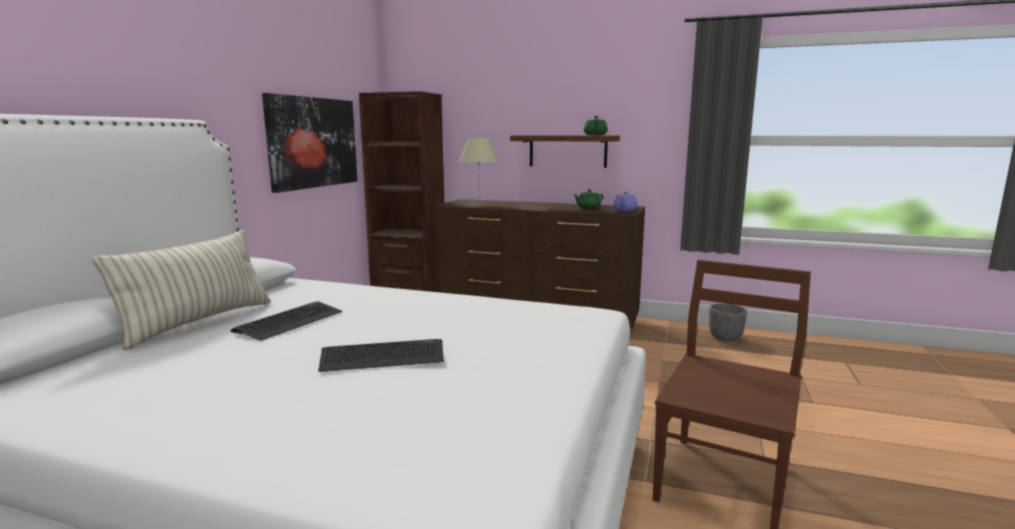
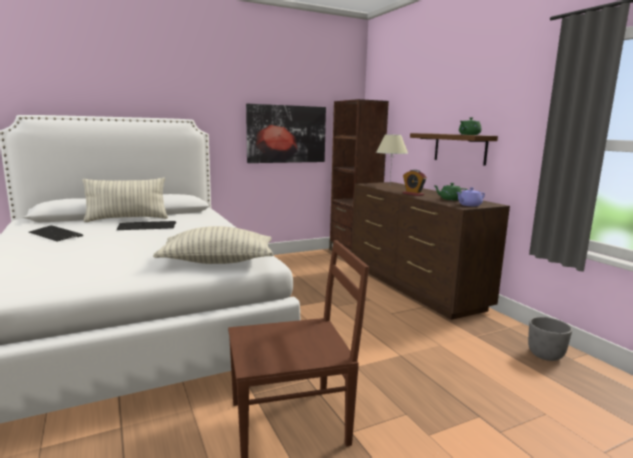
camera: 45 degrees right, 0 degrees up
keyboard [318,339,444,372] -> keyboard moved to [29,225,83,242]
none -> pillow [153,226,273,264]
none -> alarm clock [403,170,427,196]

